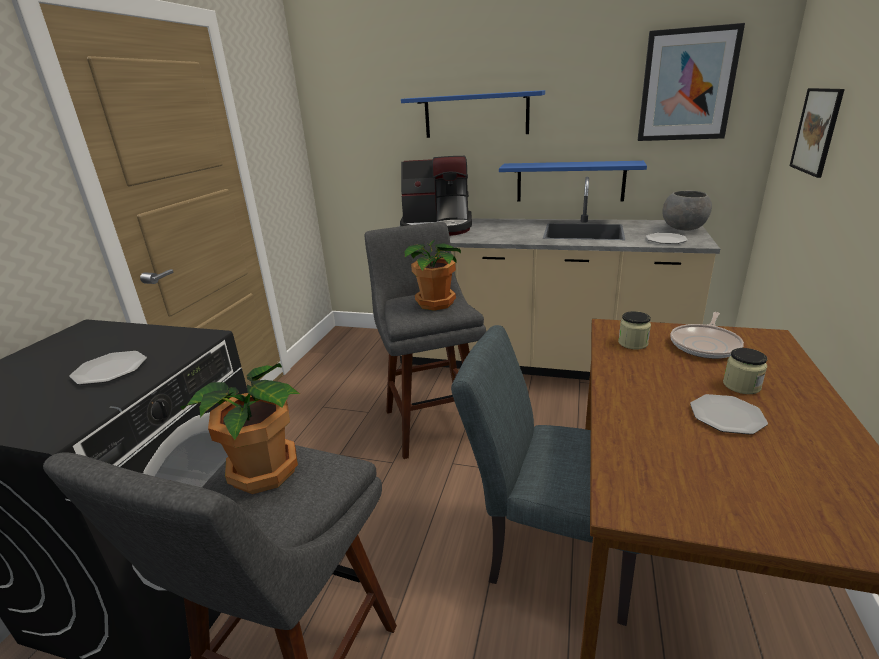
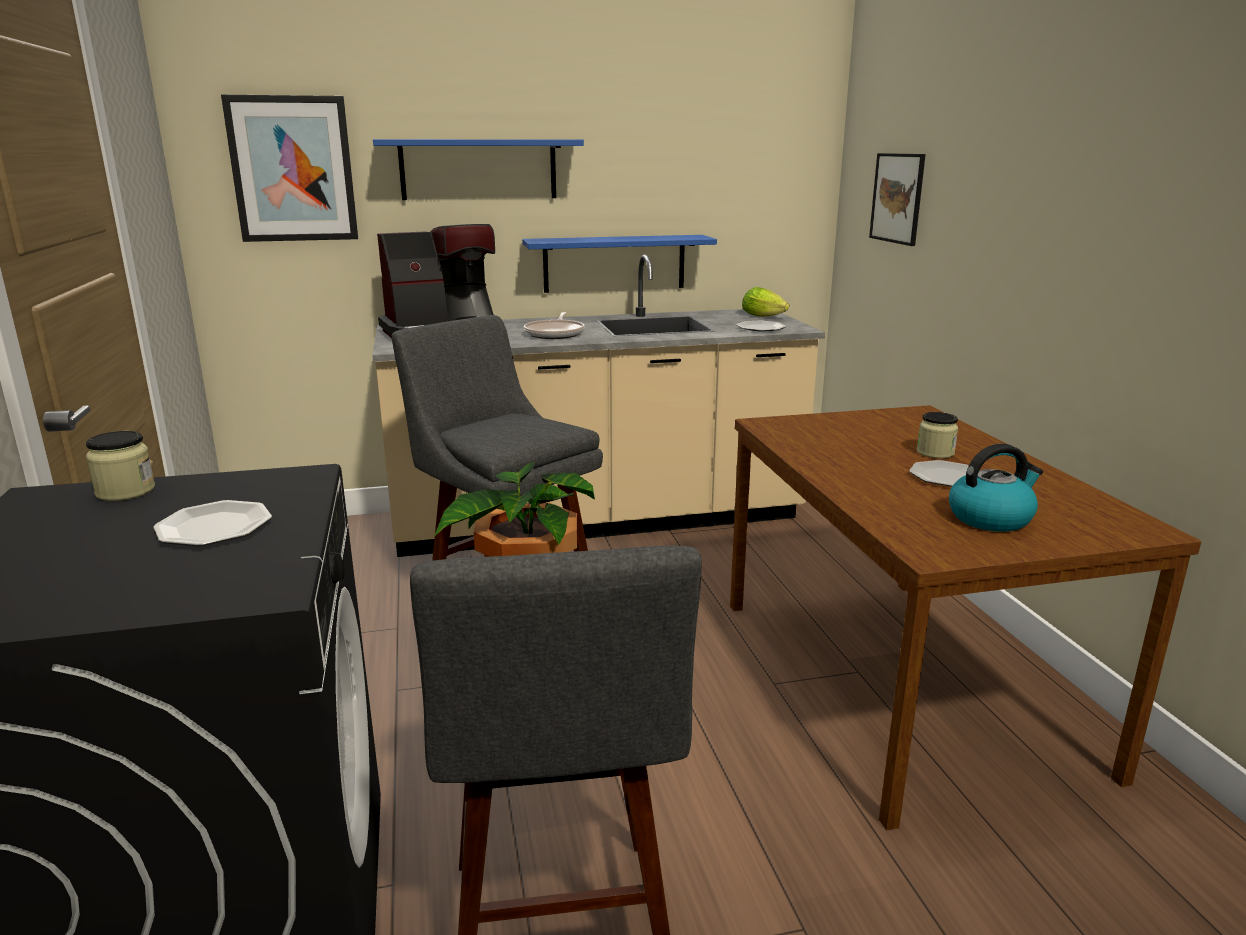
camera: 30 degrees left, 5 degrees down
potted plant [404,239,461,311] -> none
grey chair [451,325,641,626] -> none
jar [618,311,651,350] -> jar moved to [86,431,155,501]
picture [637,23,745,141] -> picture moved to [221,95,358,242]
grey bowl [663,190,712,230] -> lettuce [742,287,789,317]
frying pan [670,312,744,359] -> frying pan moved to [524,312,585,339]
none -> kettle [949,444,1043,532]

